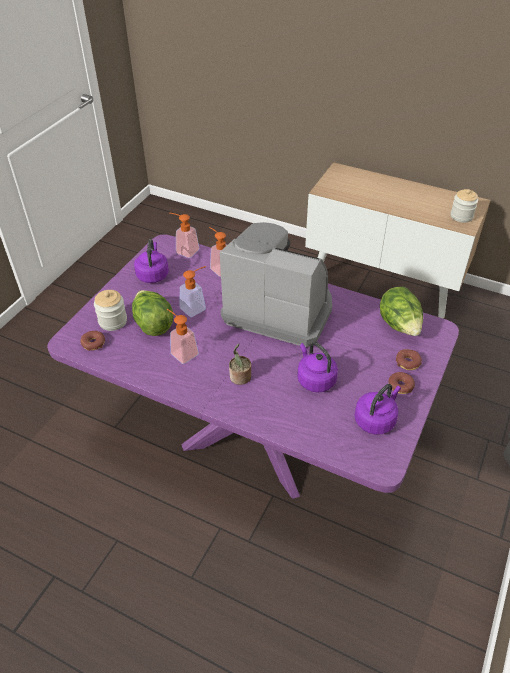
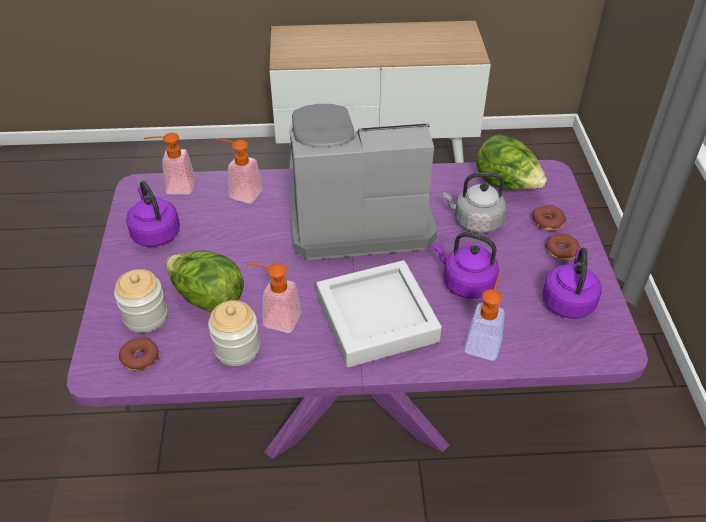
camera: 30 degrees left, 0 degrees up
soap dispenser [180,266,206,317] -> soap dispenser moved to [464,274,505,361]
potted plant [229,344,251,385] -> grey tray [316,260,442,368]
jar [451,189,478,223] -> jar moved to [208,300,260,366]
none -> grey kettle [442,172,506,233]

